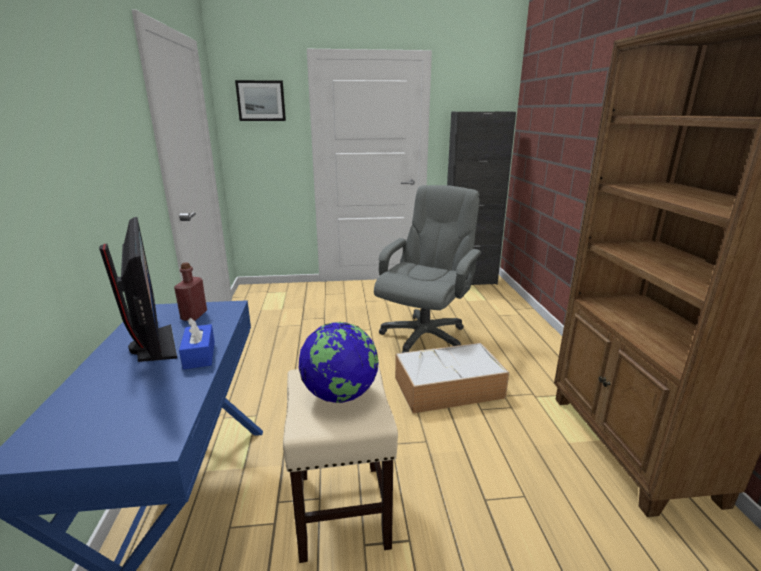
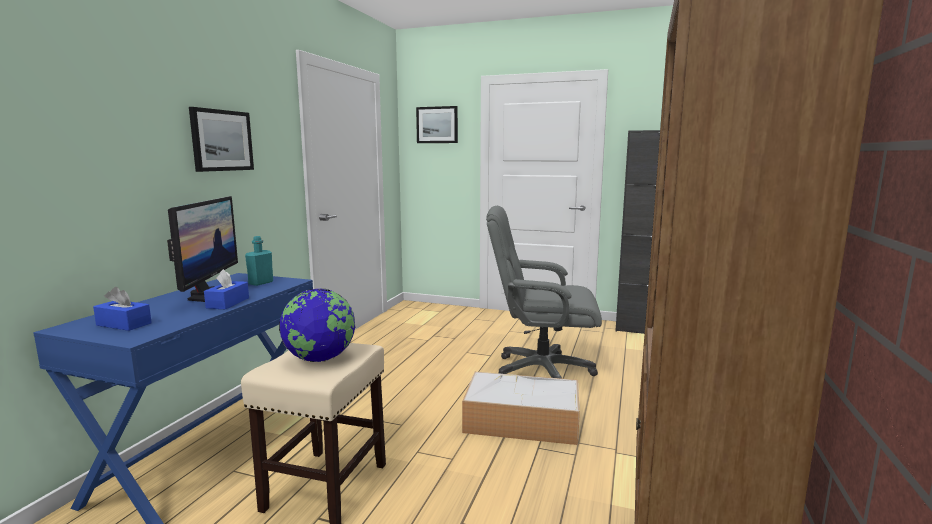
camera: 25 degrees right, 10 degrees down
red bottle [174,263,207,321] -> turquoise bottle [245,236,273,286]
grey office chair [374,185,482,353] -> grey office chair turned 135 degrees counterclockwise [486,206,602,379]
none -> blue tissue box [93,287,152,331]
none -> picture [189,107,254,172]

